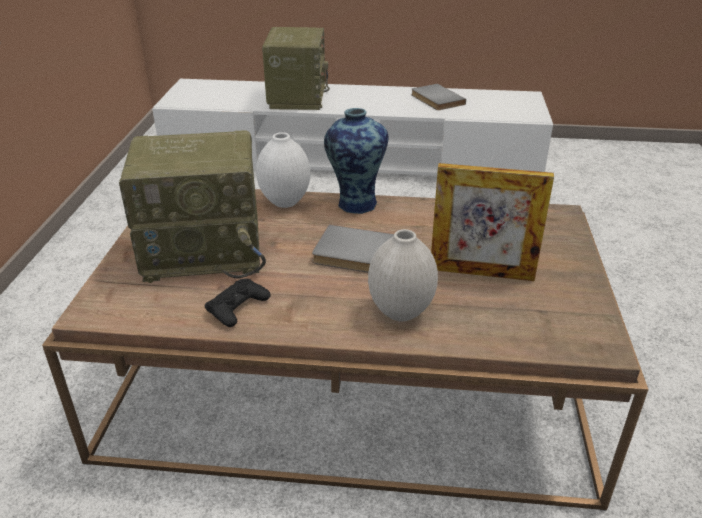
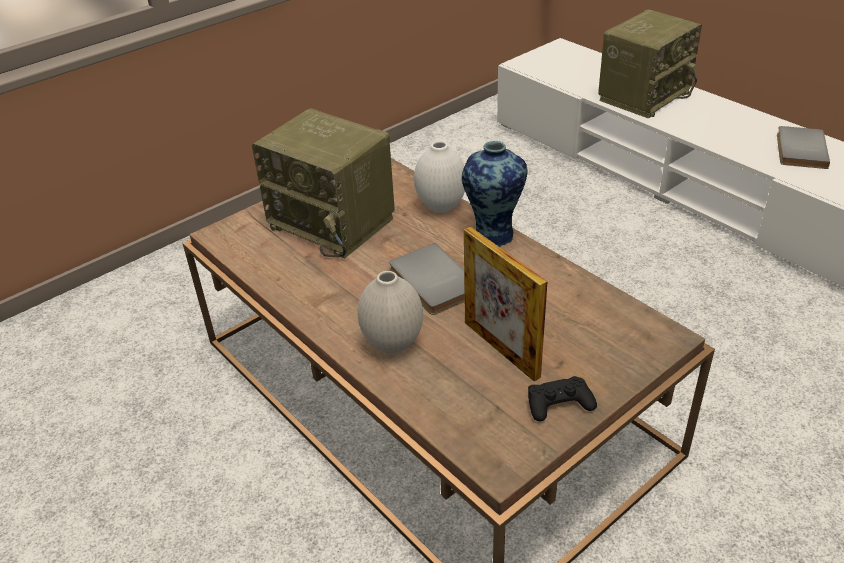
camera: 45 degrees right, 5 degrees up
black game controller [205,278,270,327] -> black game controller moved to [528,376,597,421]

